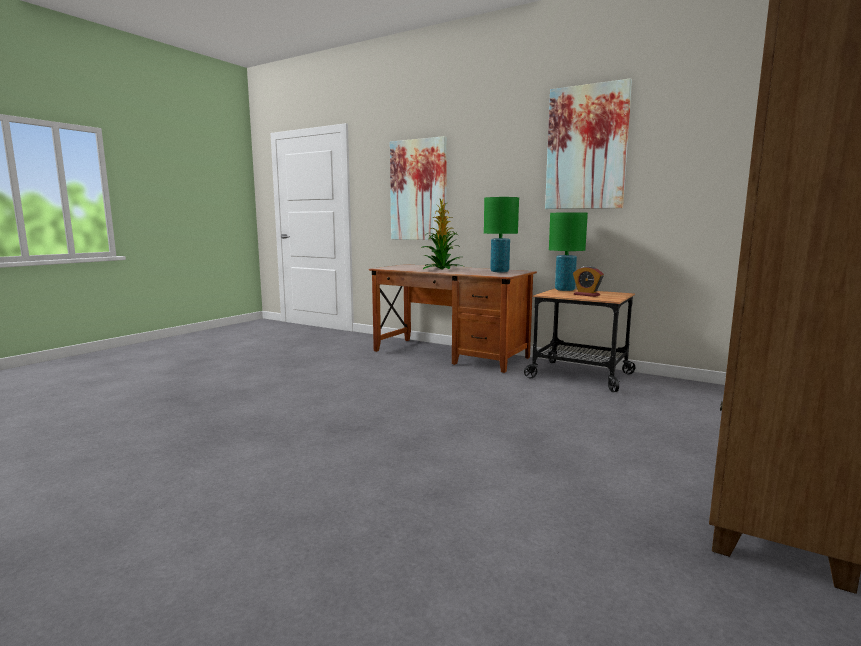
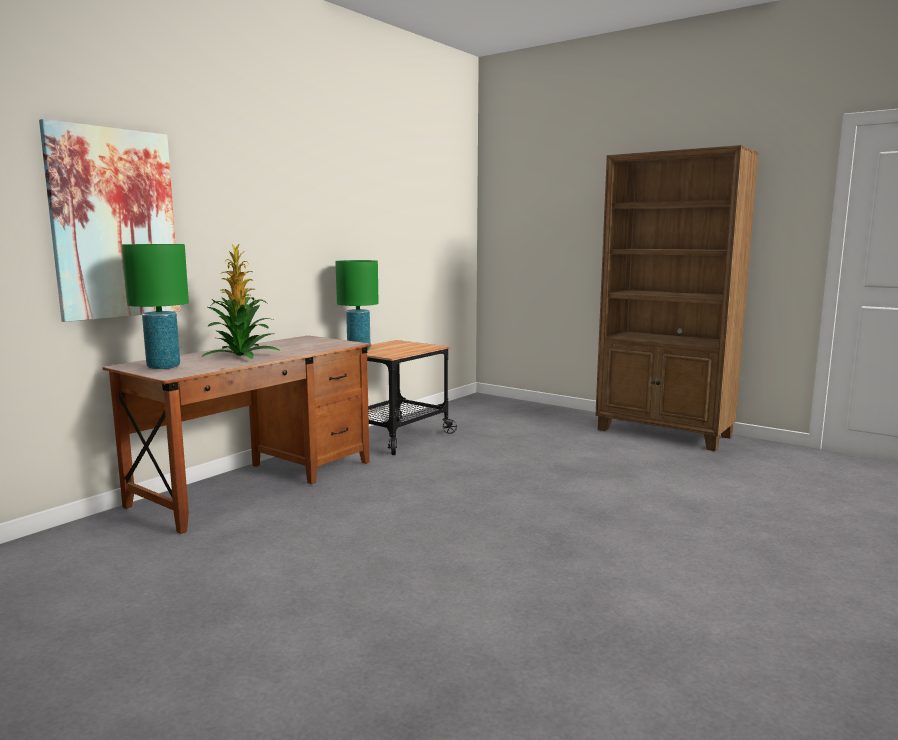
camera: 85 degrees left, 0 degrees up
green table lamp [484,197,519,272] -> green table lamp moved to [121,244,189,369]
picture [545,78,632,209] -> none
alarm clock [573,266,604,297] -> none

